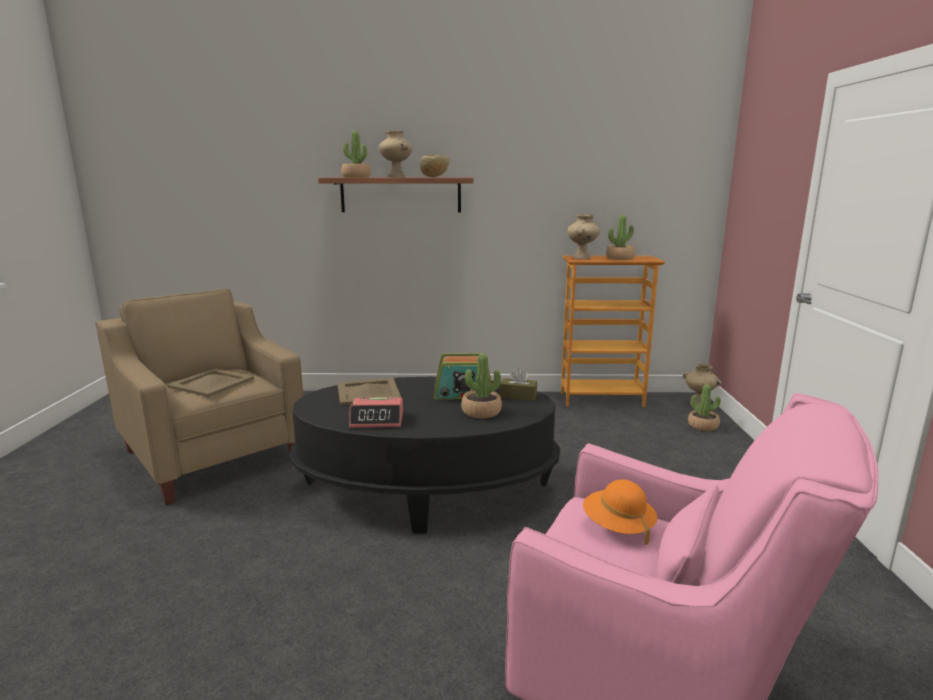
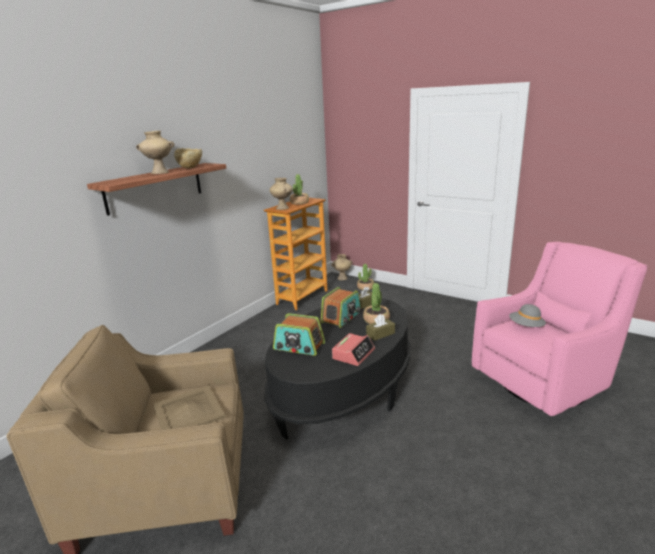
camera: 55 degrees left, 5 degrees up
beige tray [337,378,401,406] -> radio [273,313,325,356]
potted plant [341,131,371,177] -> none
orange hat [583,479,658,545] -> grey hat [509,304,546,327]
none -> brown tissue box [366,314,395,341]

